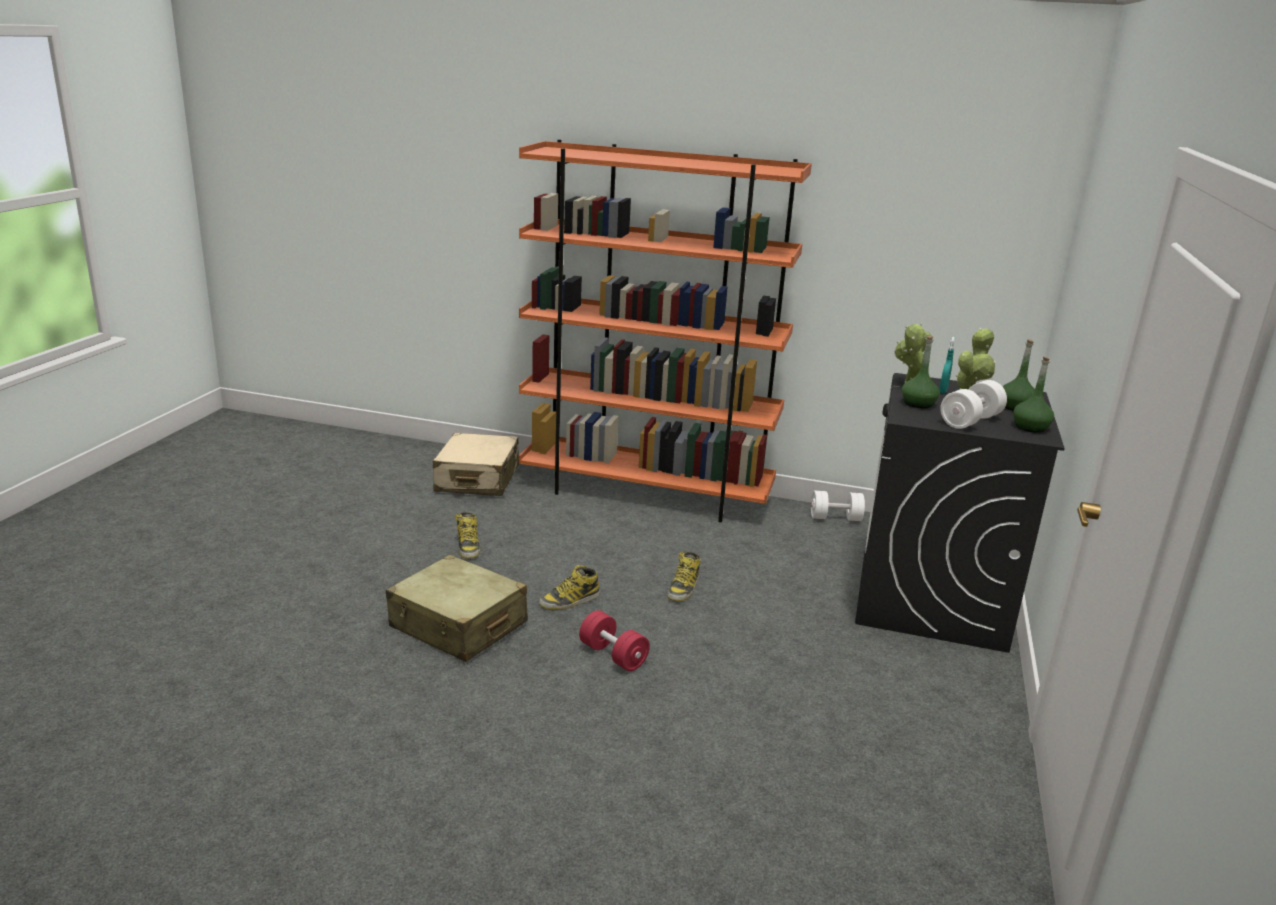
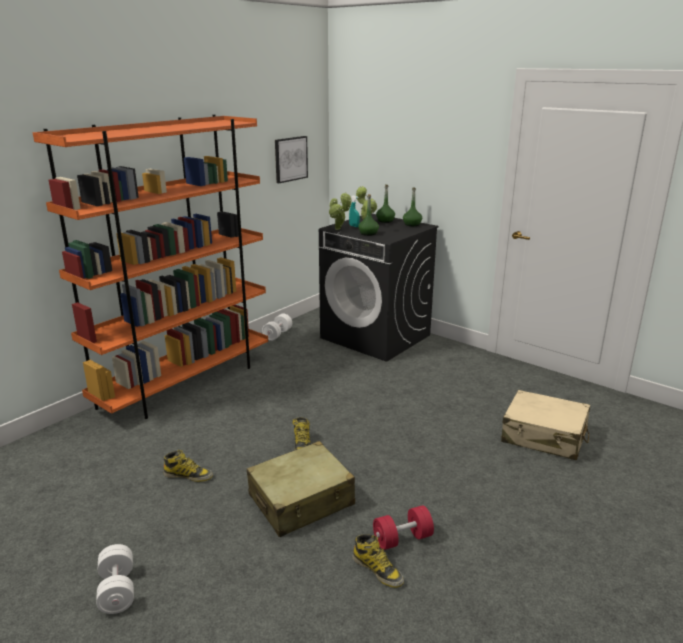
camera: 65 degrees left, 0 degrees up
beige suitcase [433,433,519,496] -> beige suitcase moved to [501,390,590,460]
red dumbbell [579,610,650,671] -> red dumbbell moved to [373,505,434,550]
boot [667,552,701,601] -> boot moved to [352,534,404,588]
white dumbbell [940,380,1007,429] -> white dumbbell moved to [96,544,134,614]
none -> picture [275,136,308,183]

